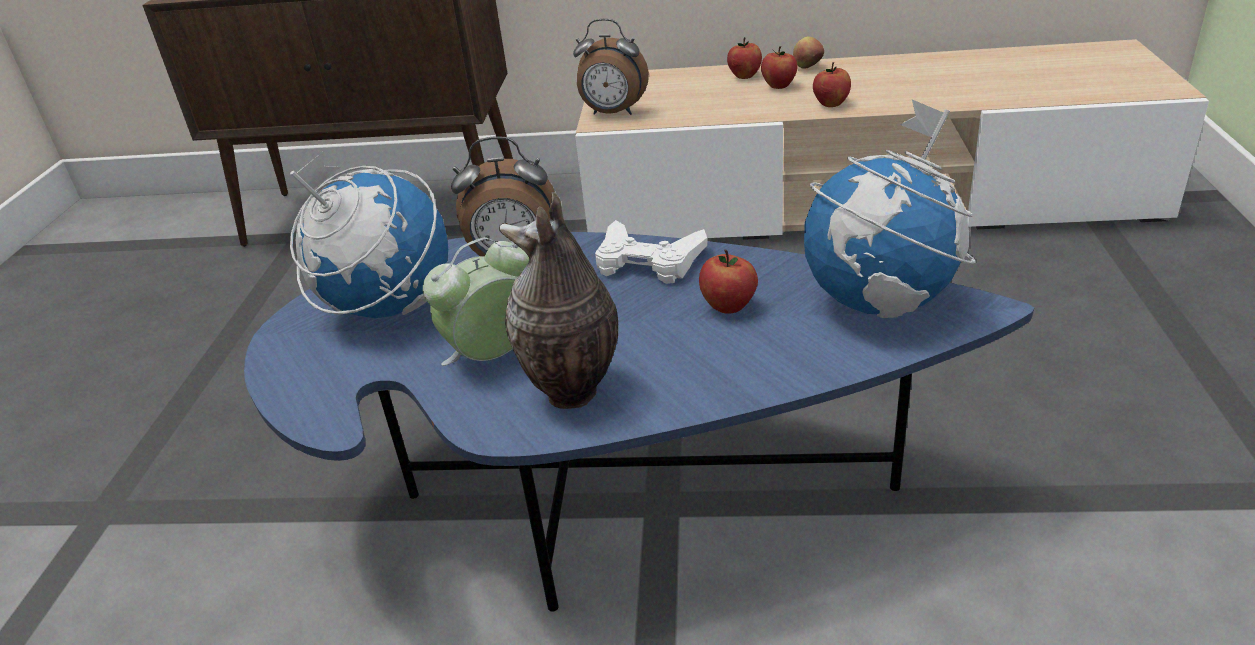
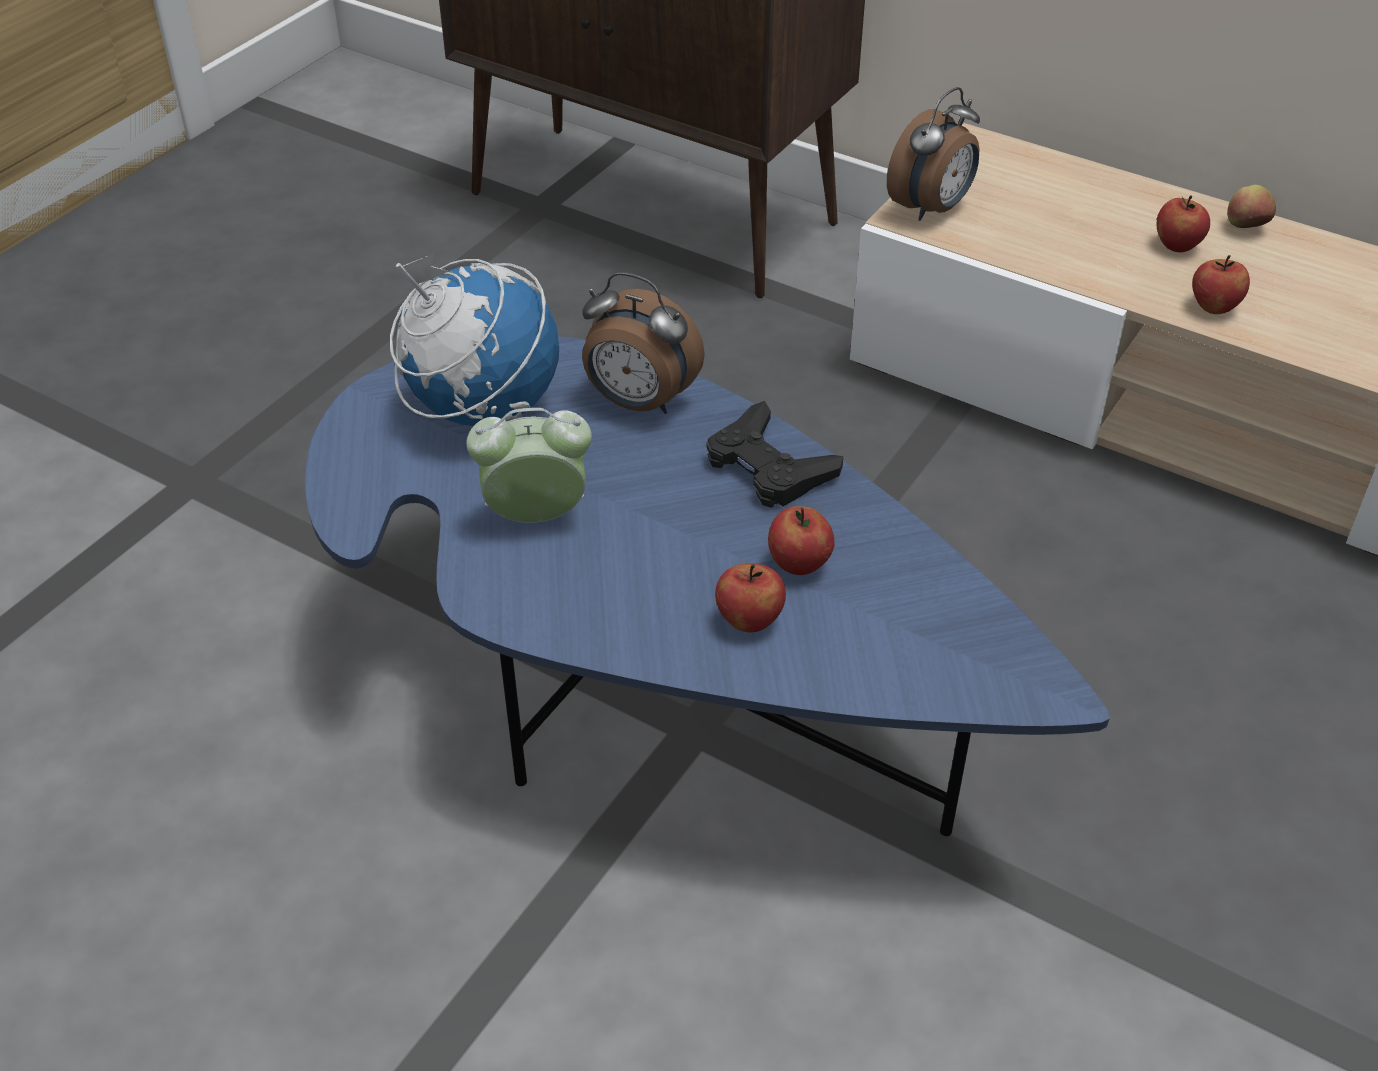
camera: 25 degrees right, 10 degrees up
vase [499,192,618,409] -> none
alarm clock [573,19,649,115] -> alarm clock turned 90 degrees counterclockwise [887,87,980,221]
white game controller [595,220,708,284] -> black game controller [706,401,843,508]
apple [727,37,762,79] -> apple moved to [715,563,786,632]
globe [804,100,976,318] -> none

